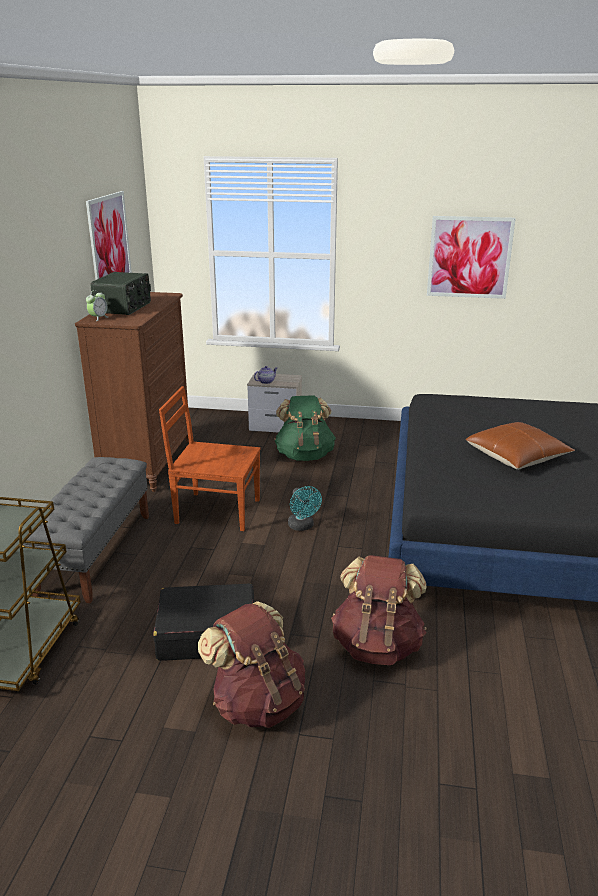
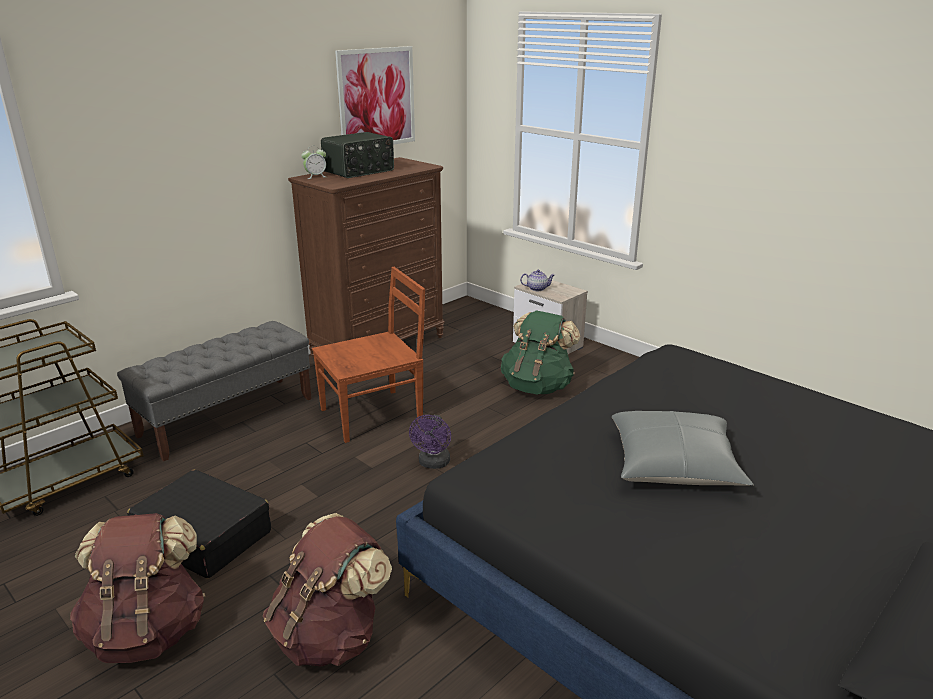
camera: 35 degrees right, 0 degrees up
brown chair [159,386,261,531] -> brown chair turned 105 degrees clockwise [312,267,425,443]
turquoise fan [288,486,322,531] -> purple fan [409,415,451,469]
picture [427,216,516,299] -> none
brown pillow [466,422,575,470] -> grey pillow [612,411,754,485]

